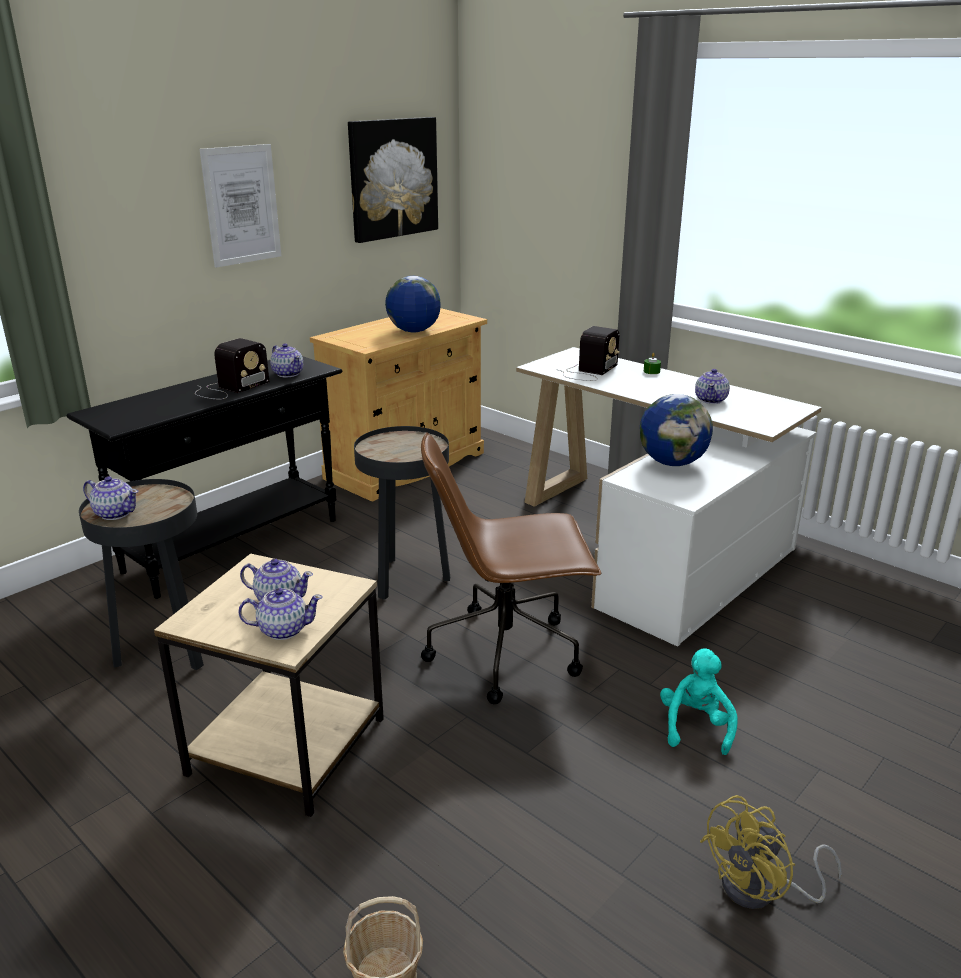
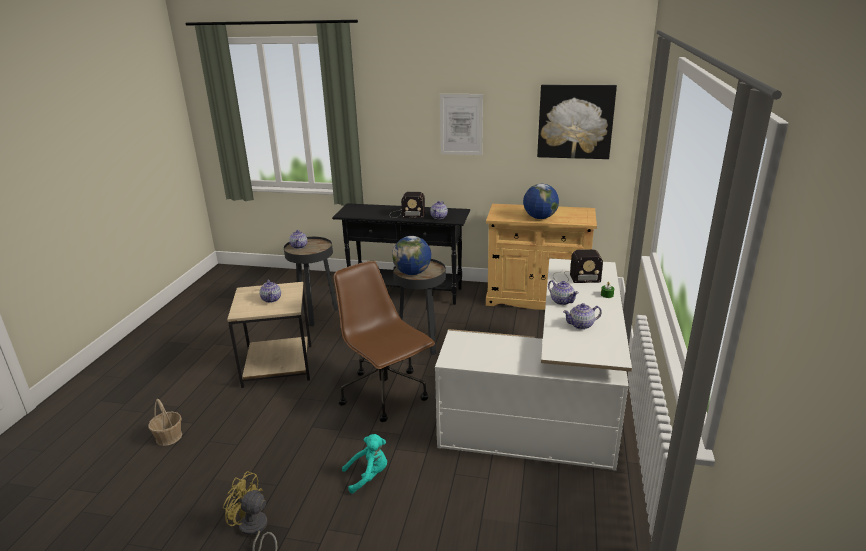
camera: 60 degrees right, 0 degrees up
teapot [238,588,323,640] -> teapot moved to [548,280,579,305]
globe [640,394,713,466] -> globe moved to [392,236,431,275]

